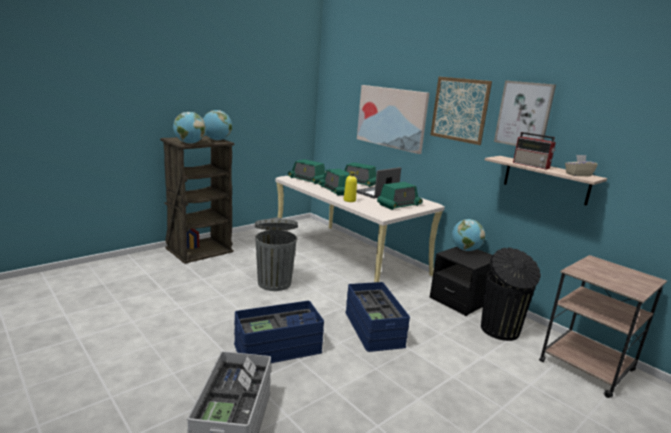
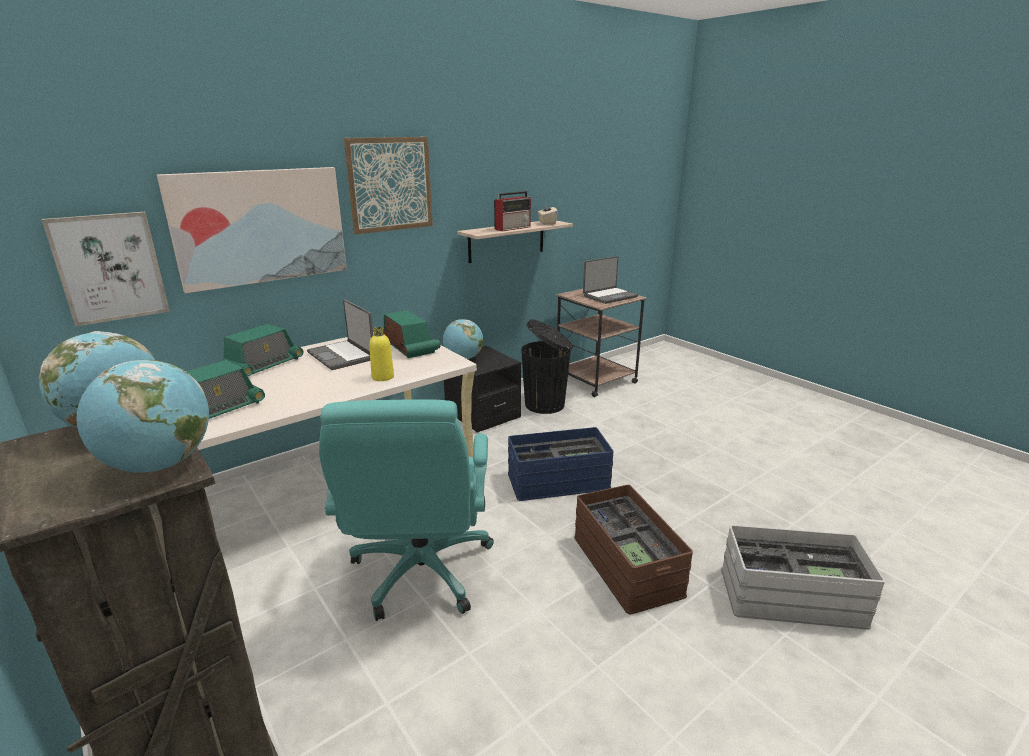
camera: 85 degrees left, 5 degrees up
blue storage box [234,301,324,363] -> brown storage box [574,485,693,614]
grey trash can [255,217,298,291] -> turquoise office chair [319,399,494,621]
radio [318,169,349,196] -> none
picture [494,80,556,146] -> picture moved to [42,212,170,327]
none -> laptop [583,256,638,304]

